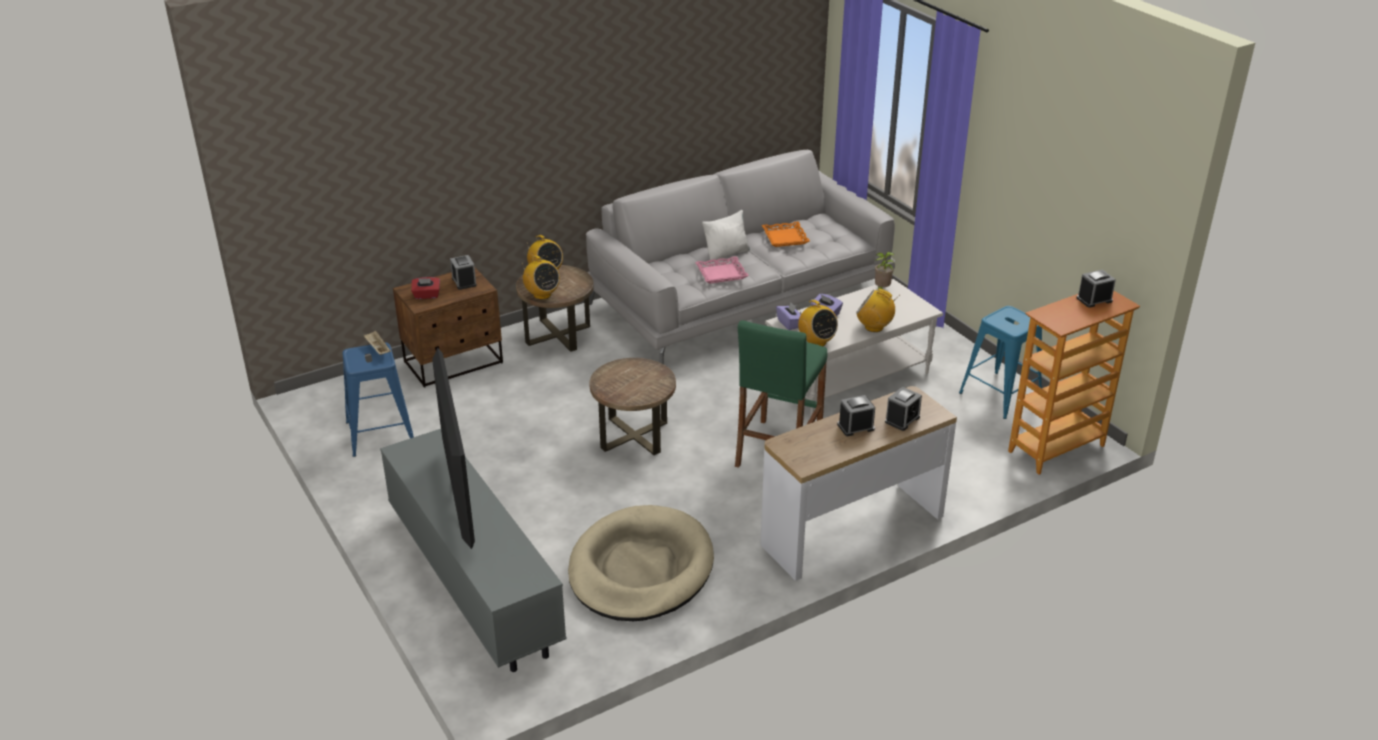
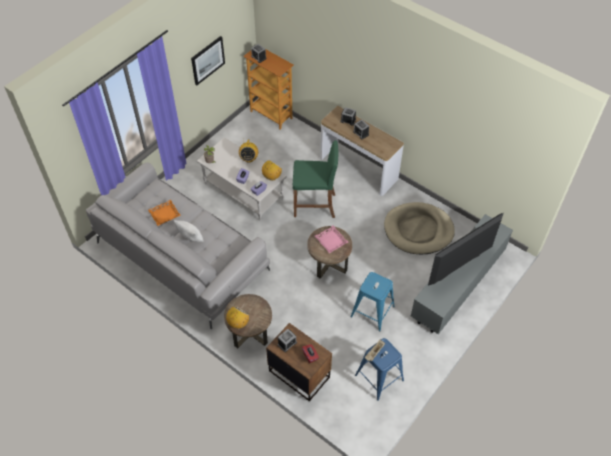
camera: 110 degrees left, 20 degrees up
radio [522,255,560,300] -> none
pink tray [695,256,749,284] -> pink tray moved to [315,225,348,253]
blue stool [959,306,1042,419] -> blue stool moved to [351,272,395,331]
none -> picture [191,36,225,85]

